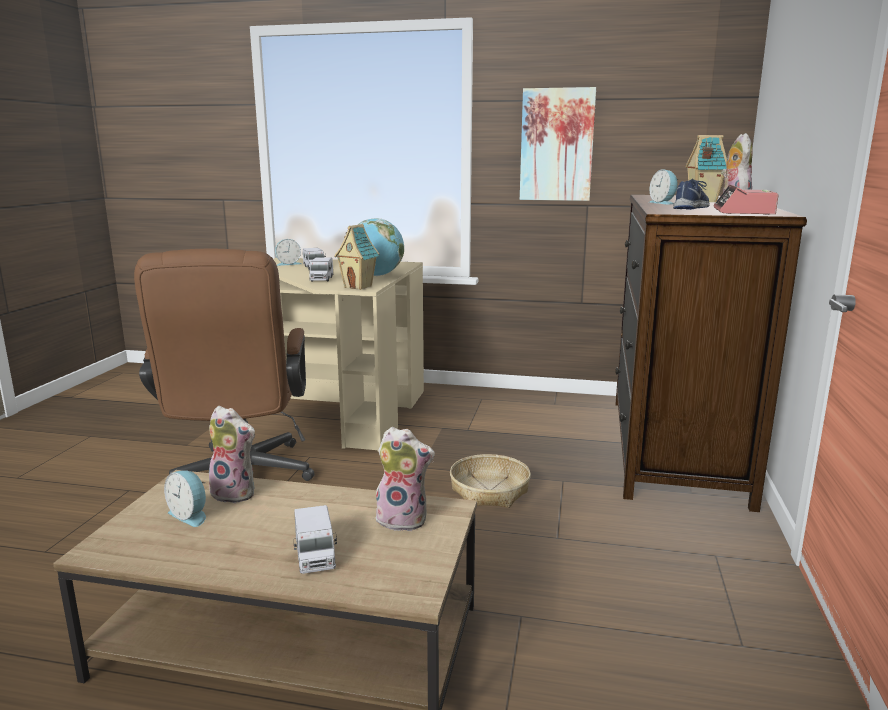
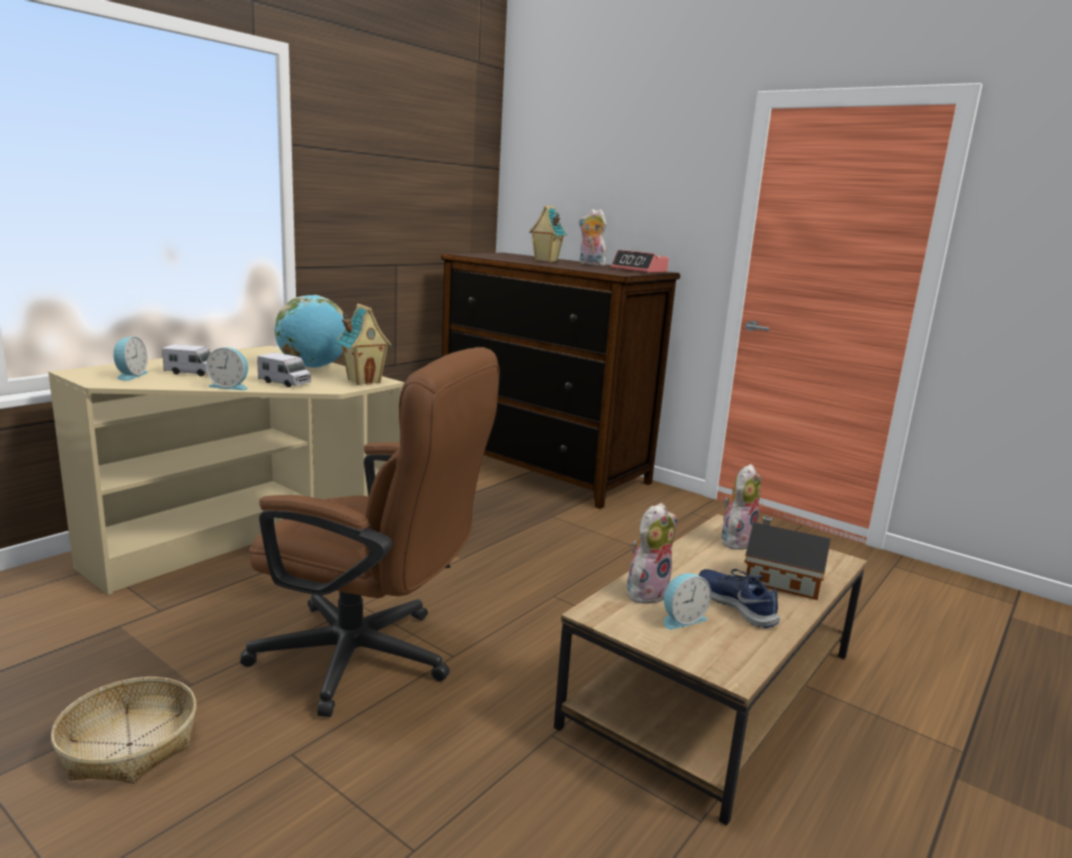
camera: 65 degrees left, 0 degrees up
toy truck [294,505,337,574] -> toy house [744,516,831,600]
basket [450,454,531,508] -> basket moved to [51,677,197,783]
picture [520,87,596,201] -> none
alarm clock [649,169,678,205] -> alarm clock moved to [206,347,248,390]
blue shoe [673,178,710,210] -> blue shoe moved to [699,569,780,628]

